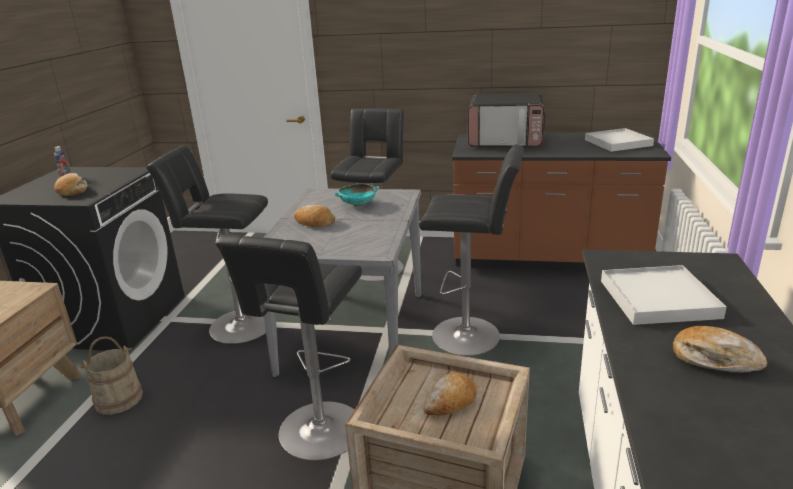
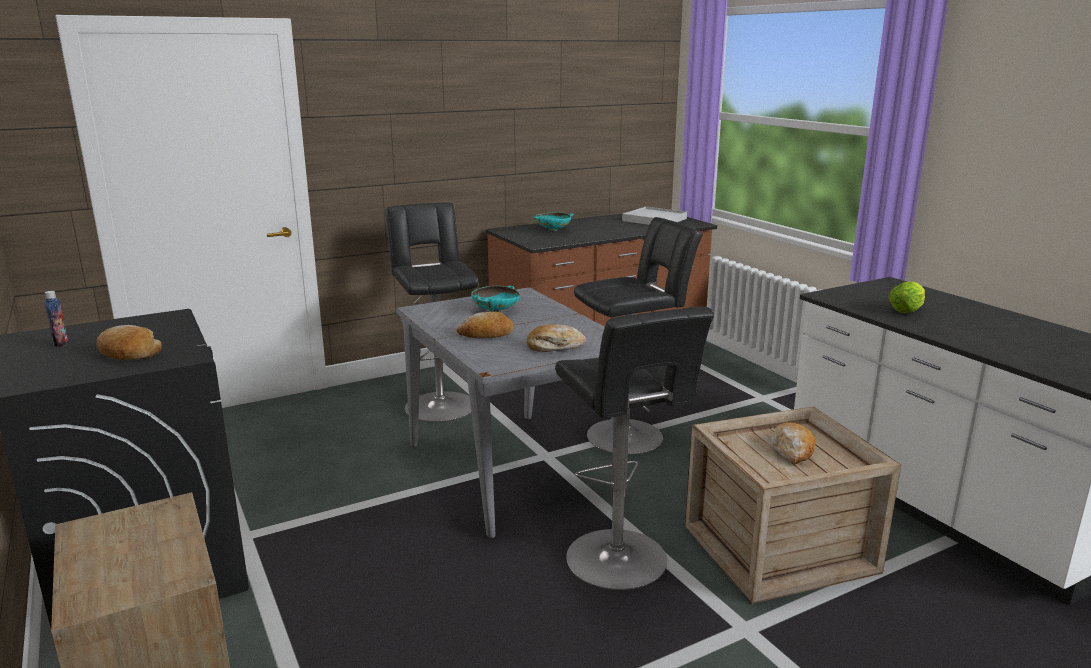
camera: 40 degrees left, 5 degrees down
beige bucket [80,336,143,415] -> none
black stool [146,145,268,344] -> none
microwave [467,93,545,147] -> turquoise bowl [532,212,574,231]
white tray [601,265,727,325] -> lettuce [889,281,925,313]
bread [673,326,767,373] -> bread moved to [527,324,586,352]

